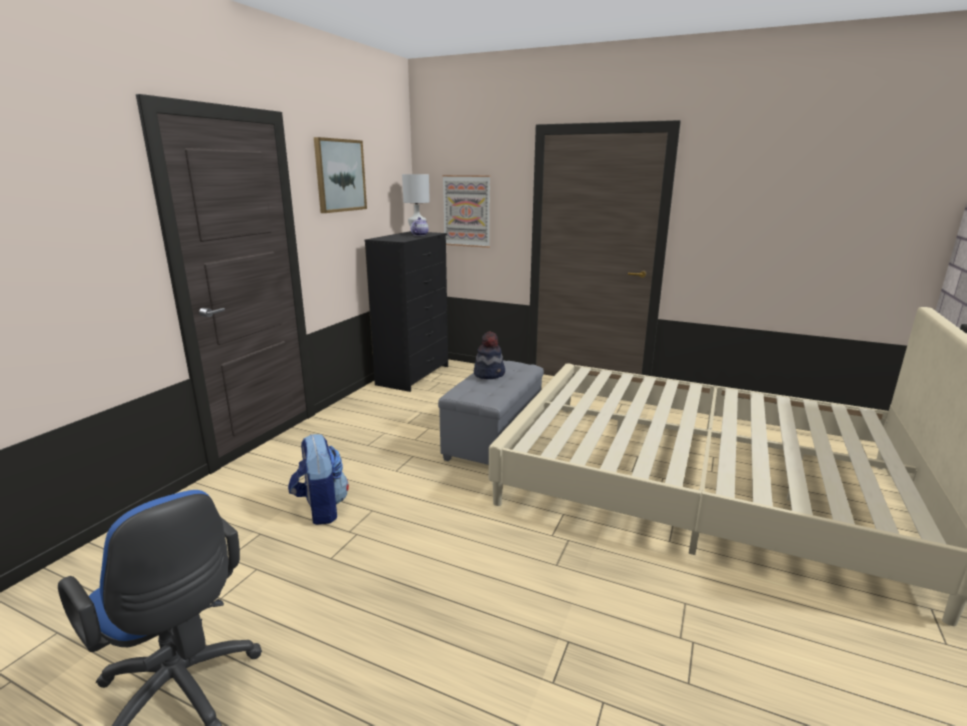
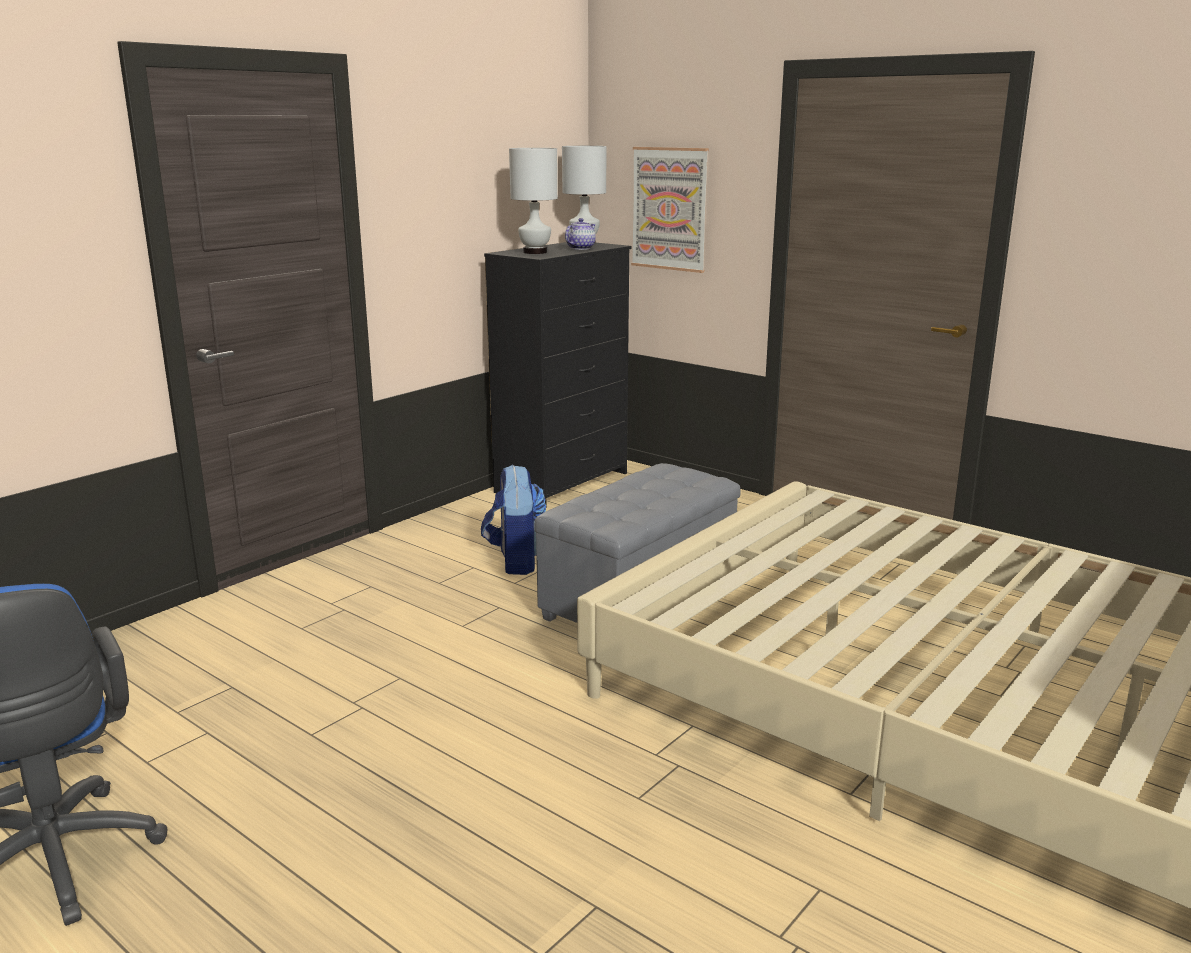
camera: 15 degrees right, 0 degrees up
backpack [288,434,349,525] -> backpack moved to [481,465,546,575]
picture [314,137,367,213] -> none
hat [474,331,505,379] -> none
none -> white table lamp [509,148,558,254]

